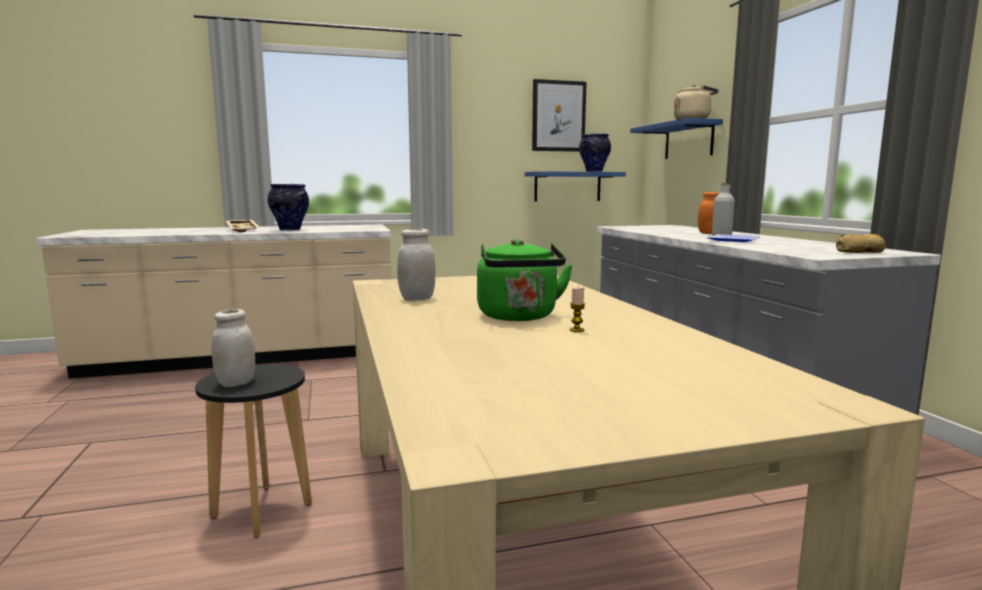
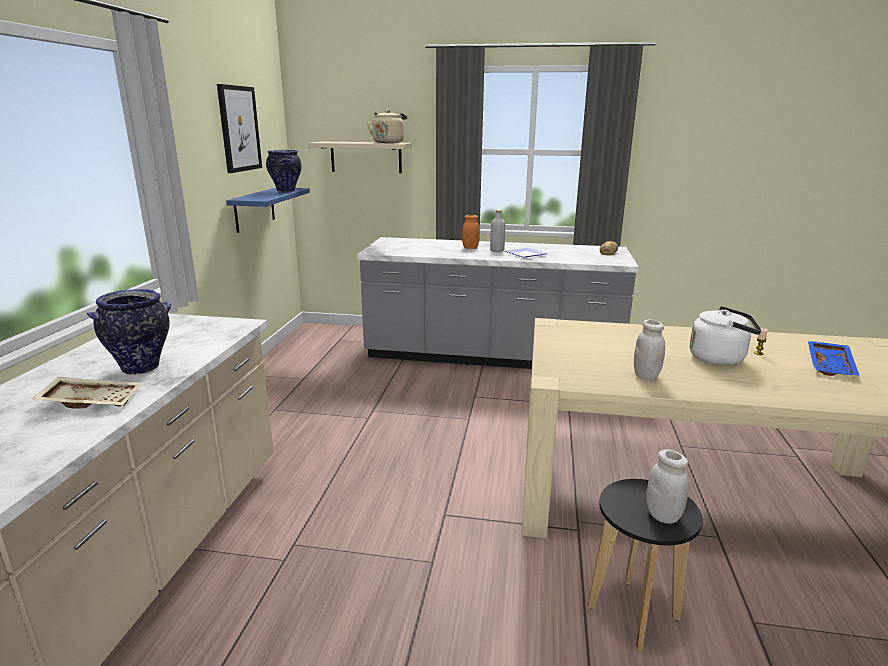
camera: 65 degrees left, 10 degrees up
green kettle [477,238,573,321] -> white kettle [690,306,761,366]
blue shelf [630,118,723,159] -> beige shelf [307,142,412,173]
none -> blue tray [808,341,860,376]

